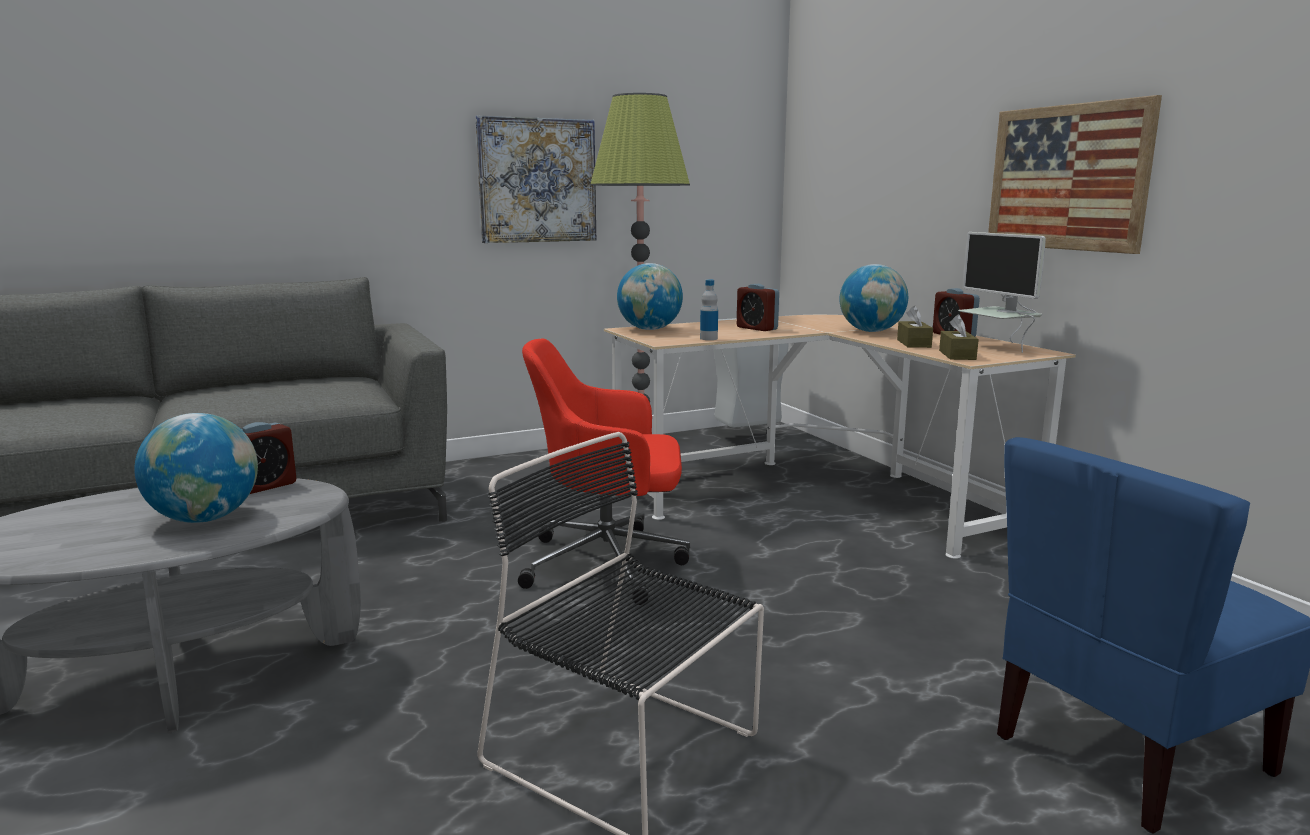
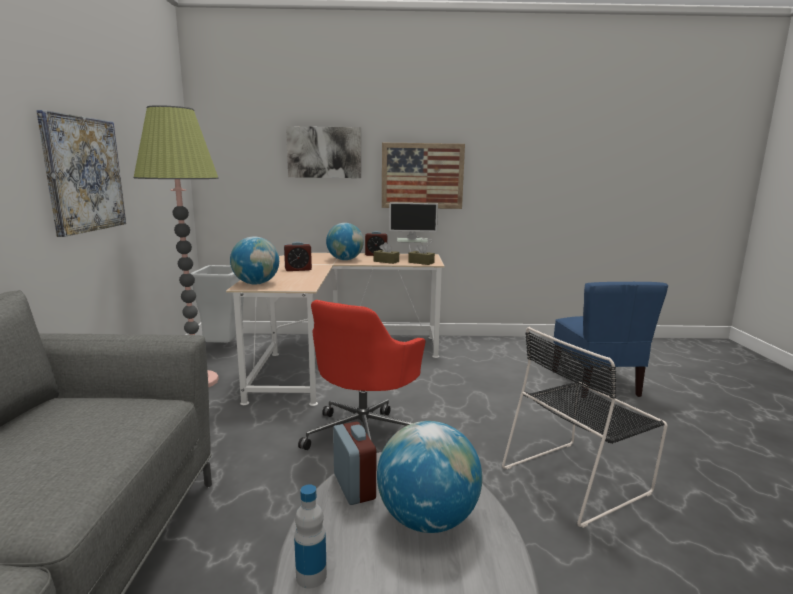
camera: 65 degrees left, 0 degrees up
bottle [700,280,718,340] -> bottle moved to [294,485,327,589]
none -> picture [286,126,361,178]

